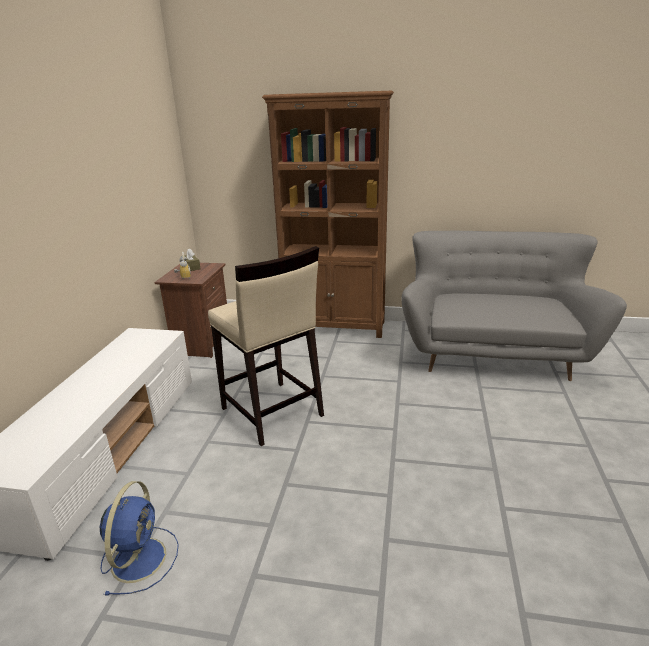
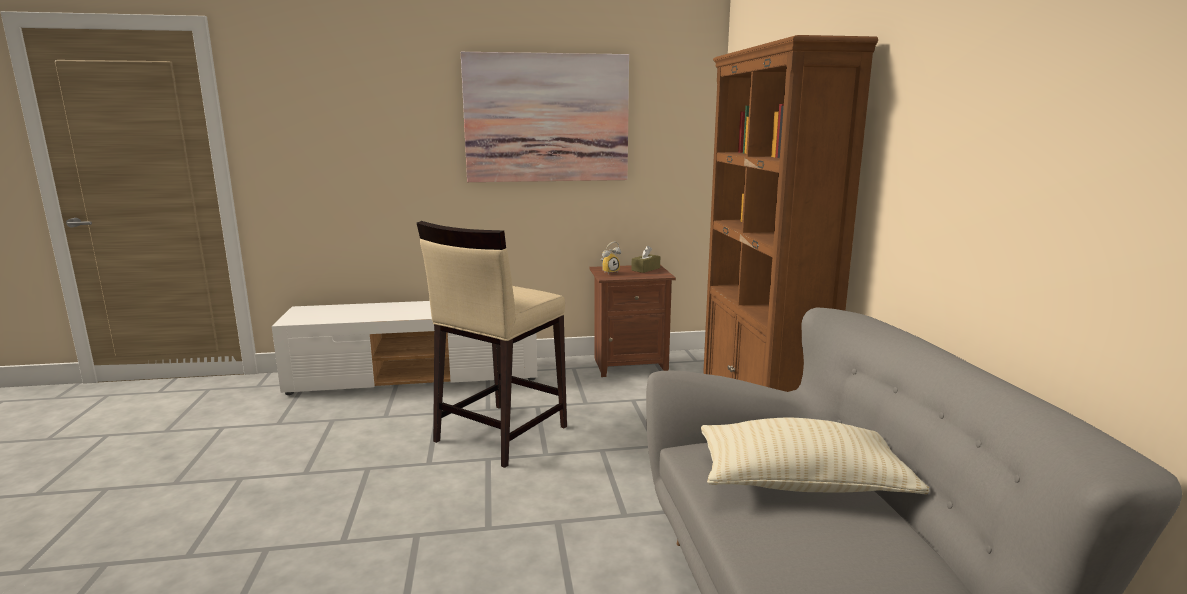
camera: 70 degrees right, 10 degrees down
blue fan [100,481,179,596] -> none
none -> picture [461,52,629,182]
none -> beige pillow [701,417,929,494]

